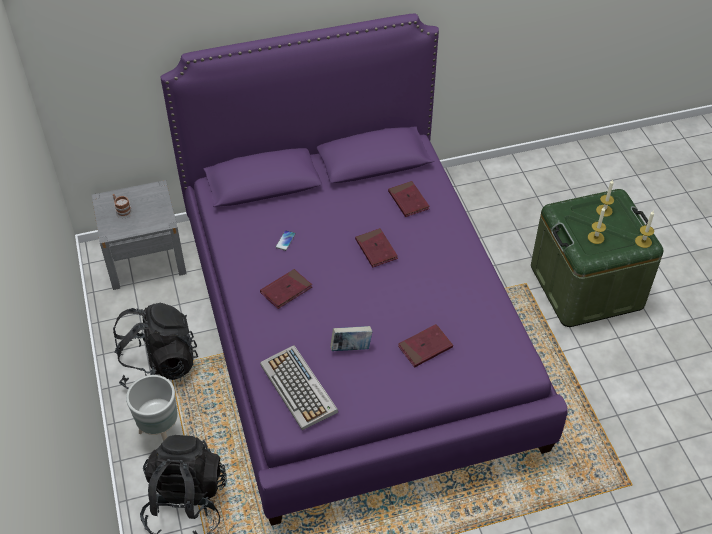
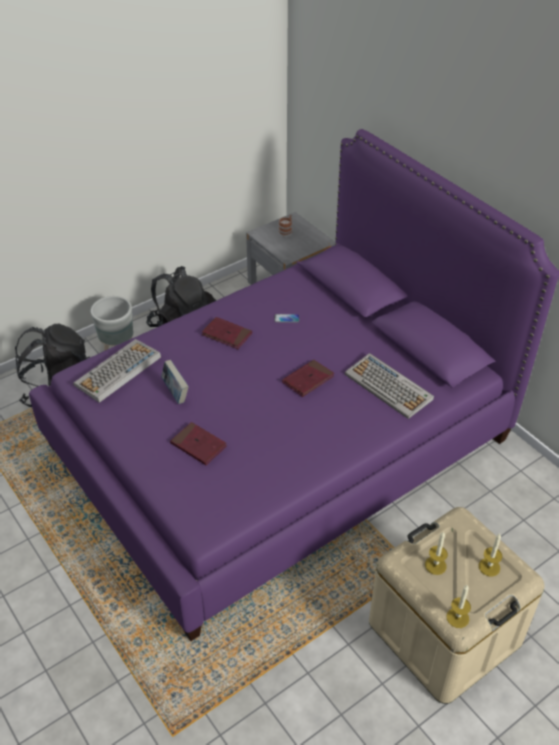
camera: 70 degrees right, 5 degrees down
red book [388,181,430,217] -> keyboard [345,353,434,419]
green storage box [531,189,663,327] -> beige storage box [369,507,544,704]

